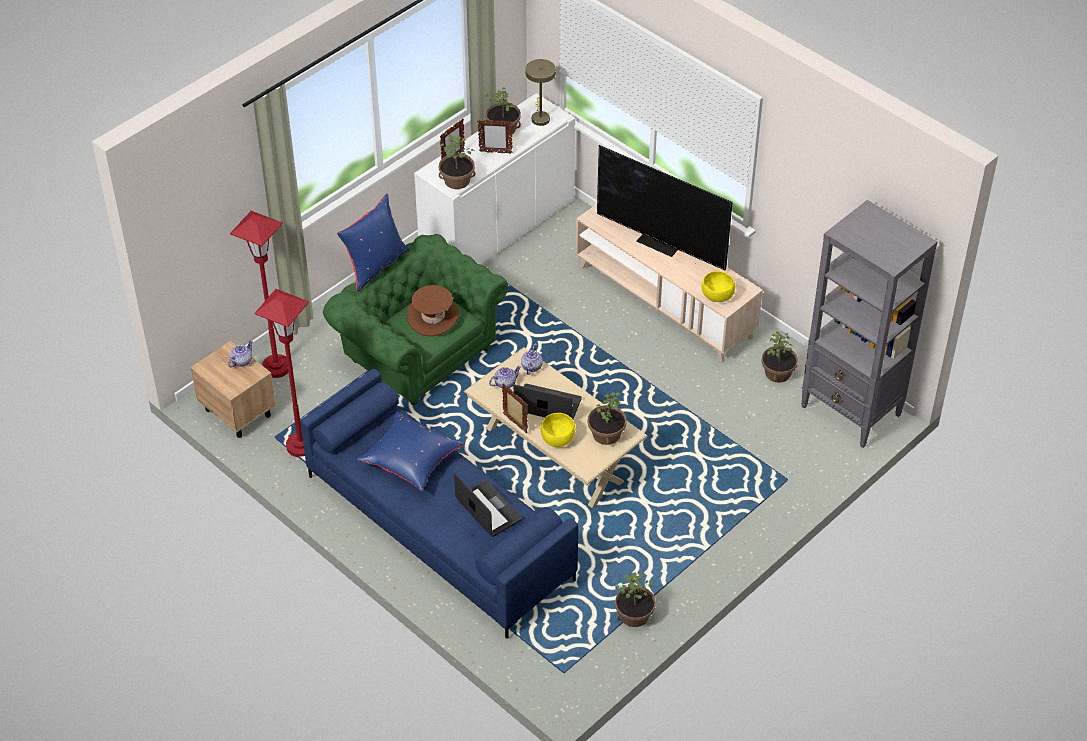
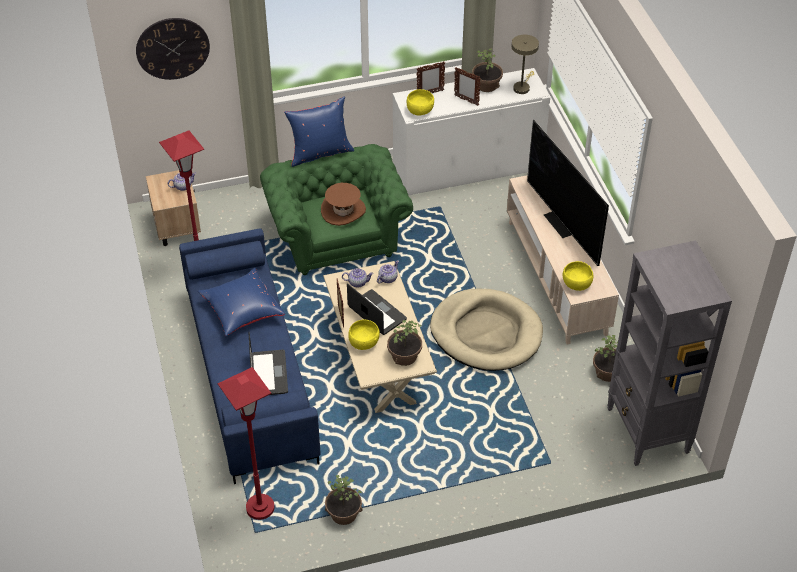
camera: 30 degrees right, 0 degrees up
red floor lamp [230,211,288,378] -> red floor lamp moved to [218,367,275,520]
potted plant [439,135,475,189] -> yellow bowl [407,89,434,116]
none -> wall clock [136,18,210,80]
none -> beige dog bed [430,289,543,371]

